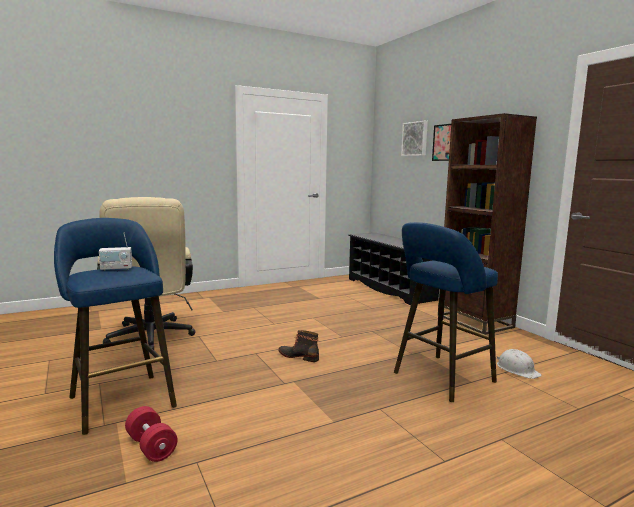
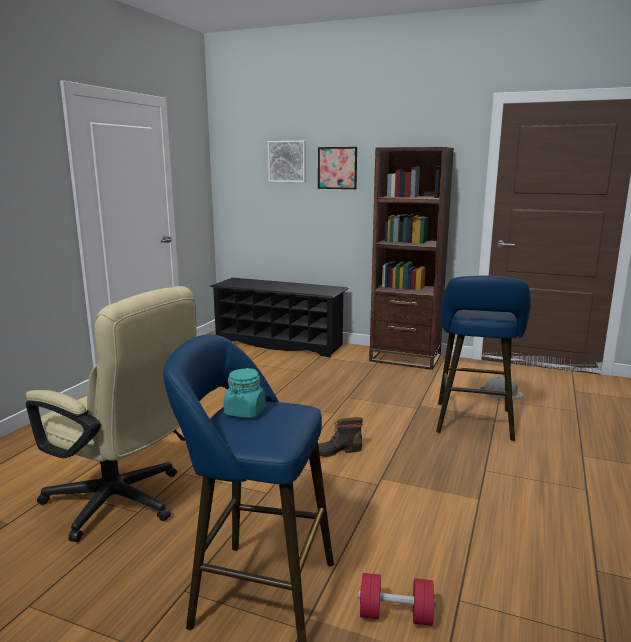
camera: 40 degrees left, 5 degrees up
radio [99,232,132,271] -> turquoise jar [223,368,266,418]

